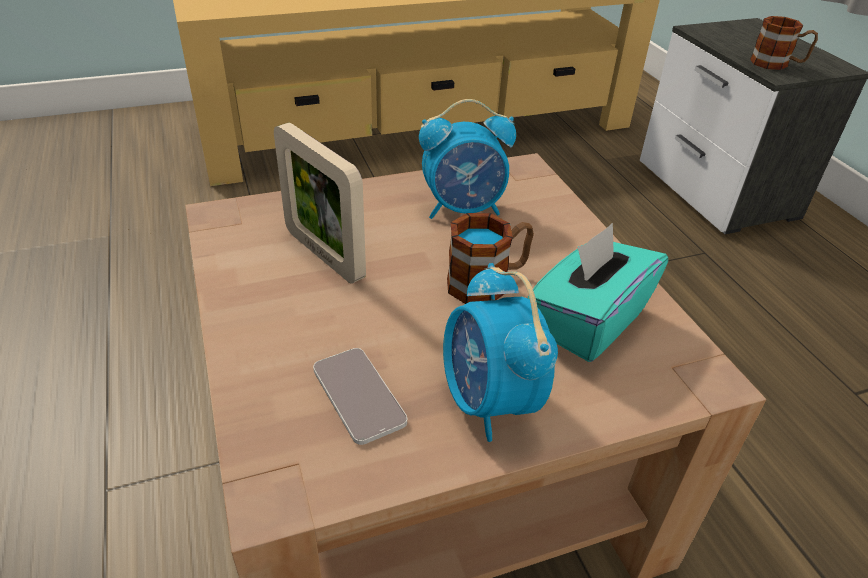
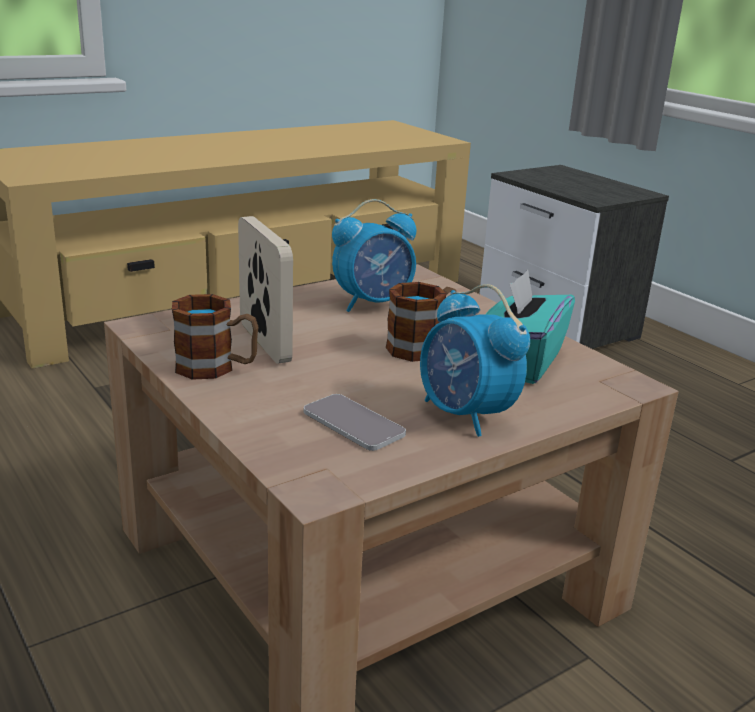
camera: 15 degrees left, 15 degrees down
picture frame [274,122,366,284] -> picture frame turned 150 degrees counterclockwise [238,216,293,364]
mug [750,16,818,70] -> mug moved to [172,294,259,380]

